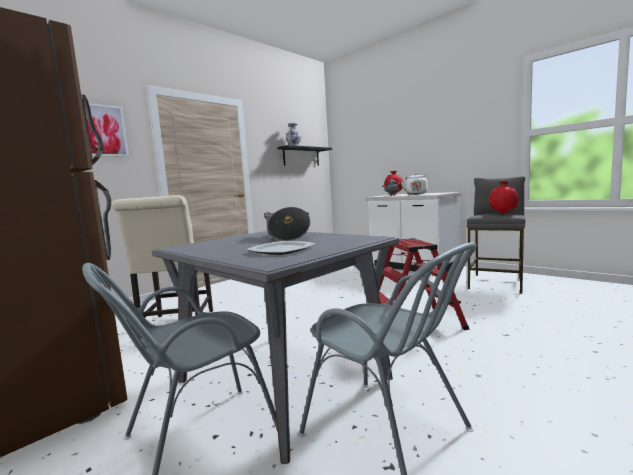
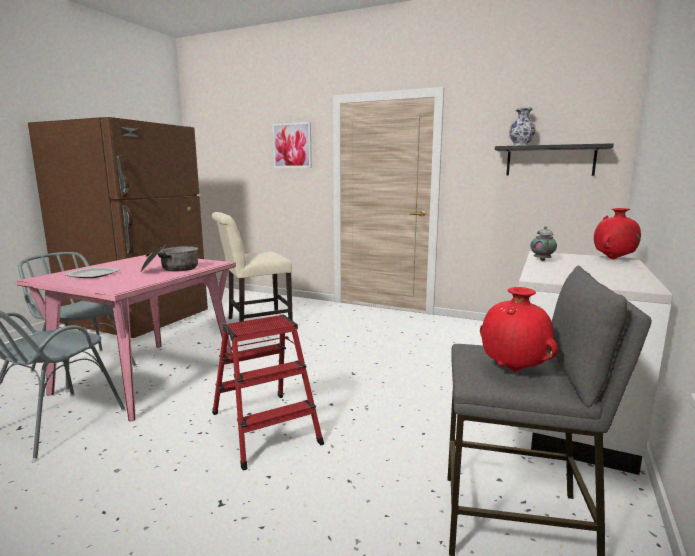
camera: 70 degrees right, 5 degrees up
grey dining table [152,231,399,464] -> pink dining table [17,255,236,422]
white kettle [401,174,428,195] -> none

